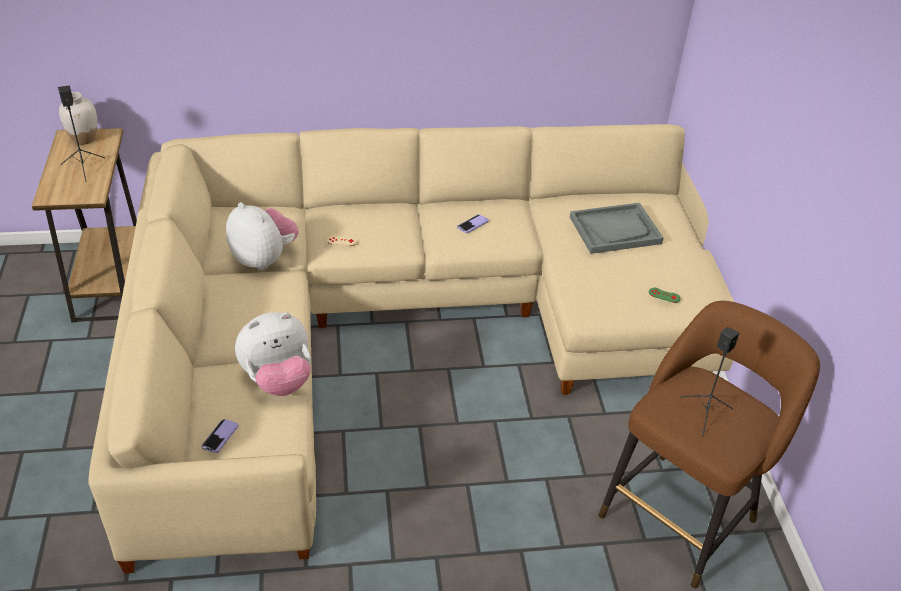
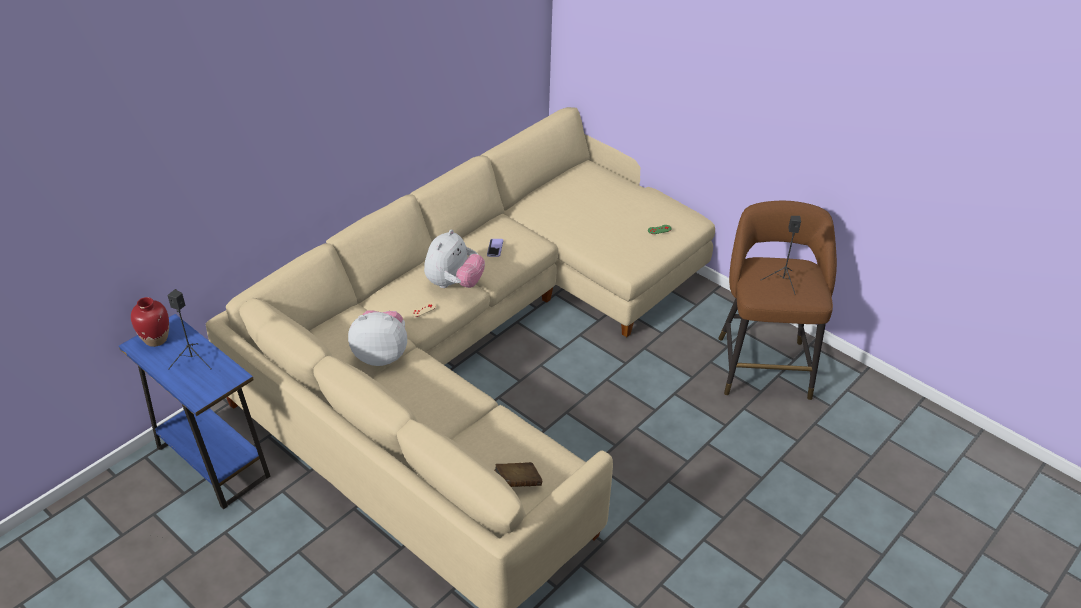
camera: 40 degrees left, 0 degrees up
brown side table [32,128,137,322] -> blue side table [119,314,270,509]
white vase [59,92,97,145] -> red vase [131,297,169,347]
phone [201,419,239,453] -> brown book [494,462,542,487]
plush toy [235,312,311,396] -> plush toy moved to [424,229,485,288]
grey tray [570,203,663,254] -> none

